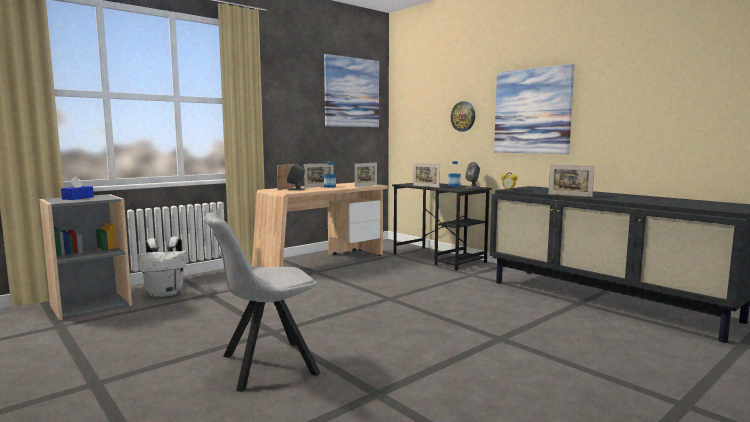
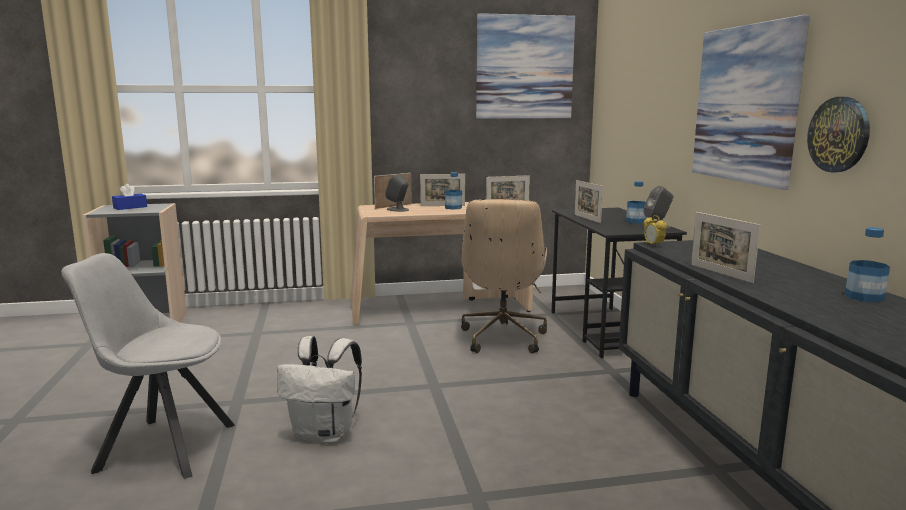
camera: 30 degrees right, 5 degrees up
white backpack [138,237,187,297] -> white backpack moved to [277,336,362,443]
wall clock [451,101,475,132] -> wall clock moved to [807,97,870,173]
none -> black office chair [461,199,547,353]
none -> bottle [845,227,890,302]

